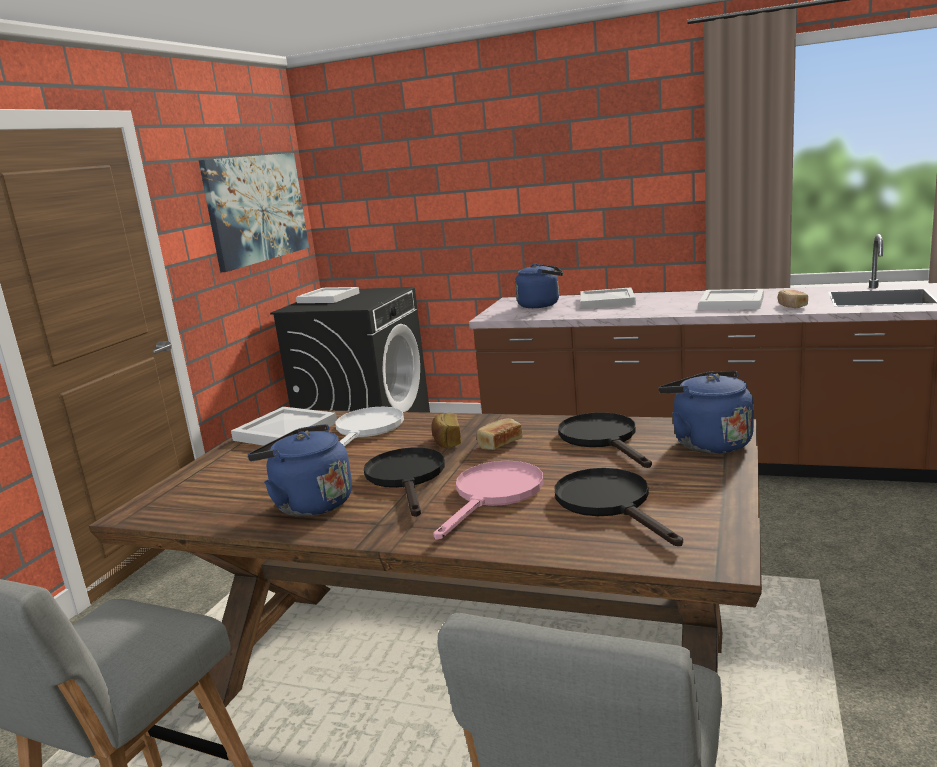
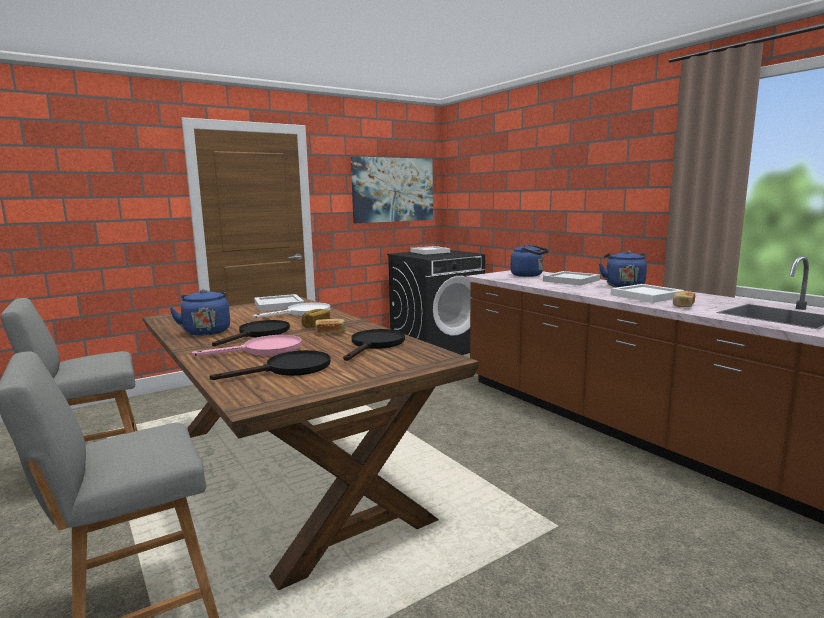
camera: 35 degrees right, 5 degrees down
black frying pan [554,468,683,546] -> black frying pan turned 45 degrees clockwise [210,350,331,380]
blue kettle [658,371,754,454] -> blue kettle moved to [599,250,647,288]

